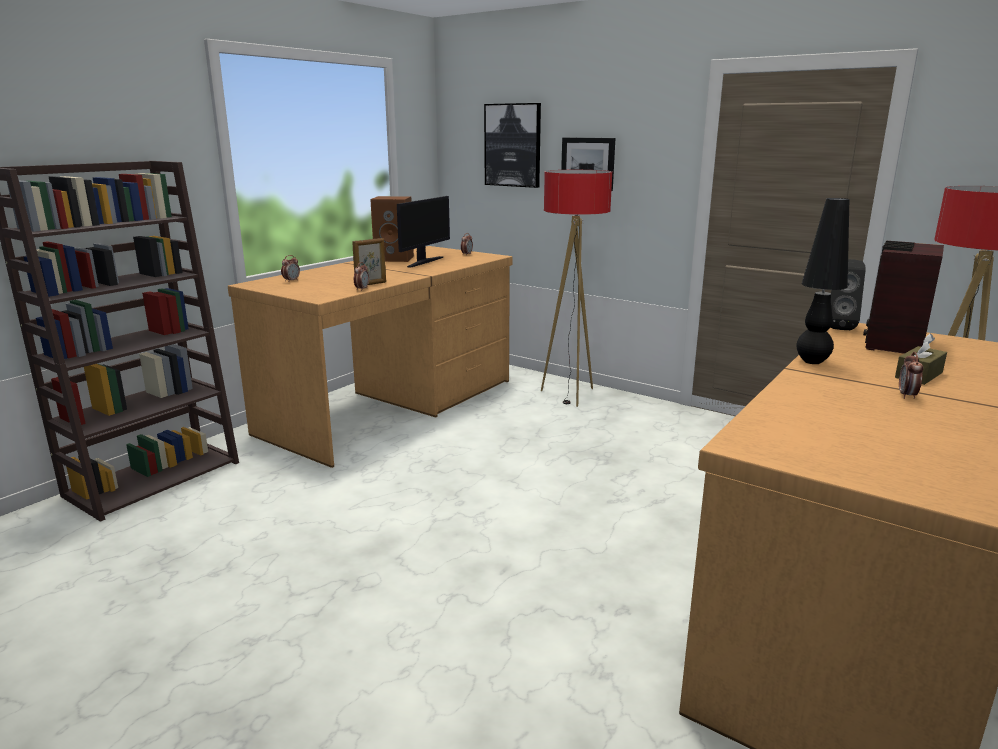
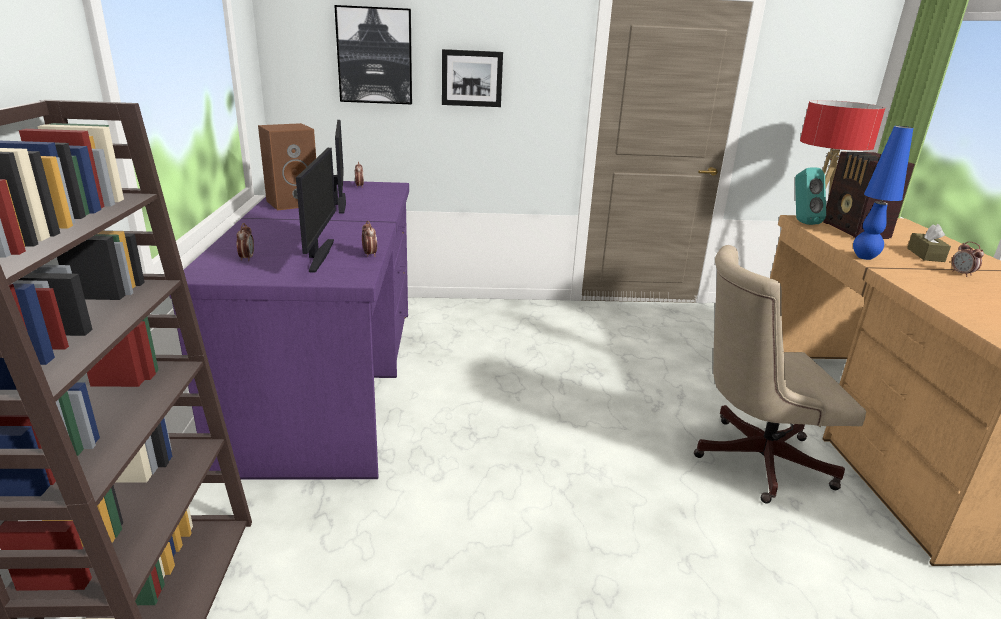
camera: 40 degrees left, 5 degrees up
brown desk [228,246,512,468] -> purple desk [169,181,409,480]
picture frame [352,238,386,285] -> none
floor lamp [541,170,612,407] -> none
black table lamp [796,198,850,364] -> blue table lamp [853,126,914,260]
black speaker [831,259,866,330] -> turquoise speaker [795,167,826,225]
none -> monitor [296,148,336,272]
none -> beige office chair [694,245,866,504]

